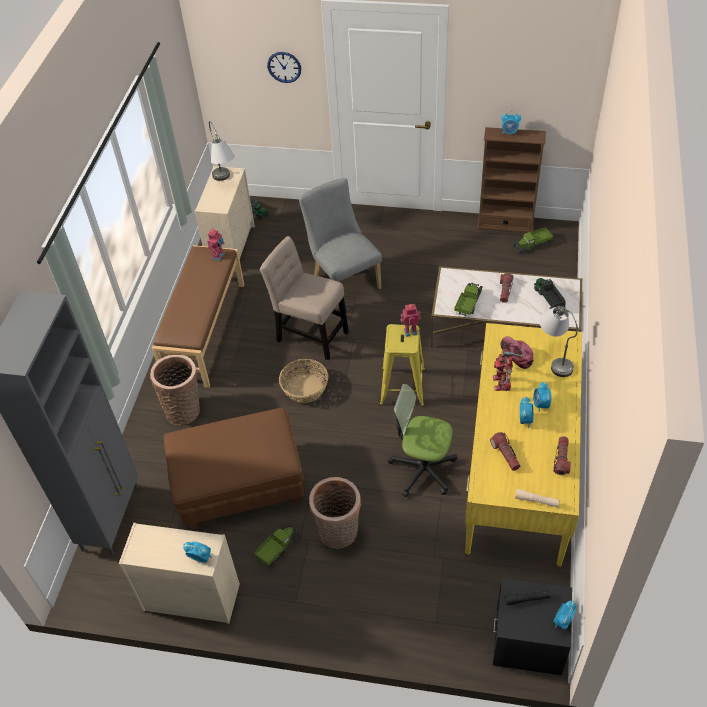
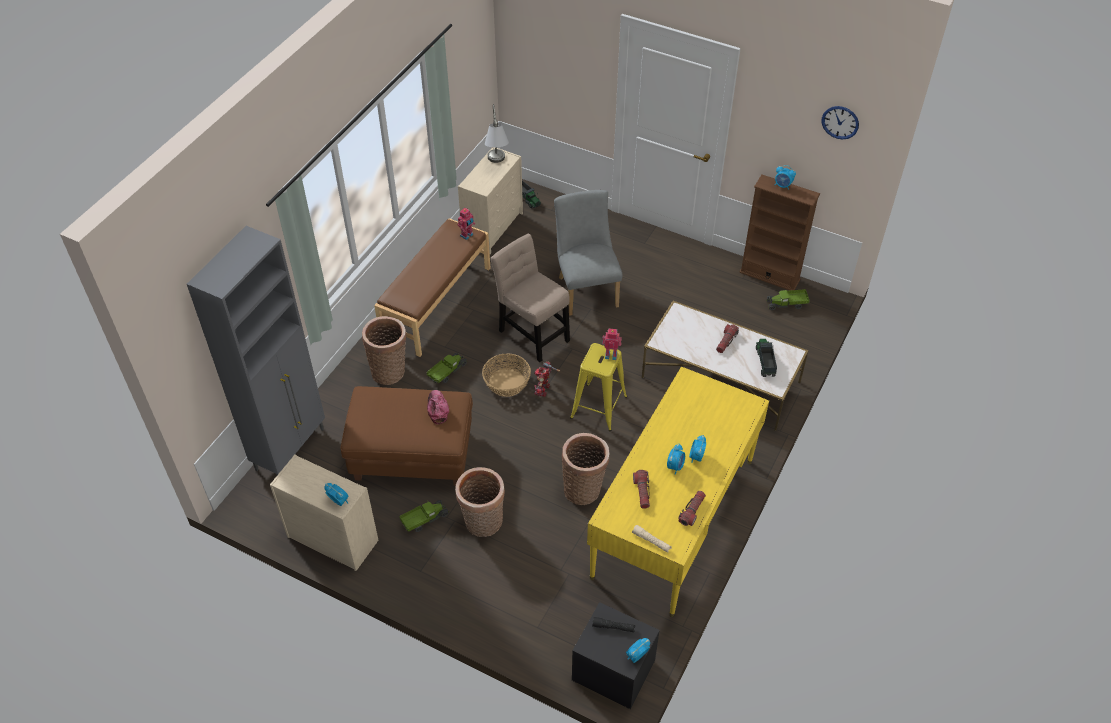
camera: 15 degrees right, 0 degrees up
wall clock [267,52,301,83] -> wall clock moved to [822,106,859,139]
office chair [388,384,457,497] -> basket [561,433,610,505]
toy truck [454,283,482,316] -> toy truck moved to [427,353,467,383]
toy robot [493,349,525,391] -> toy robot moved to [534,361,560,397]
cap [501,336,533,369] -> cap moved to [427,390,449,425]
grey table lamp [540,306,578,377] -> none

